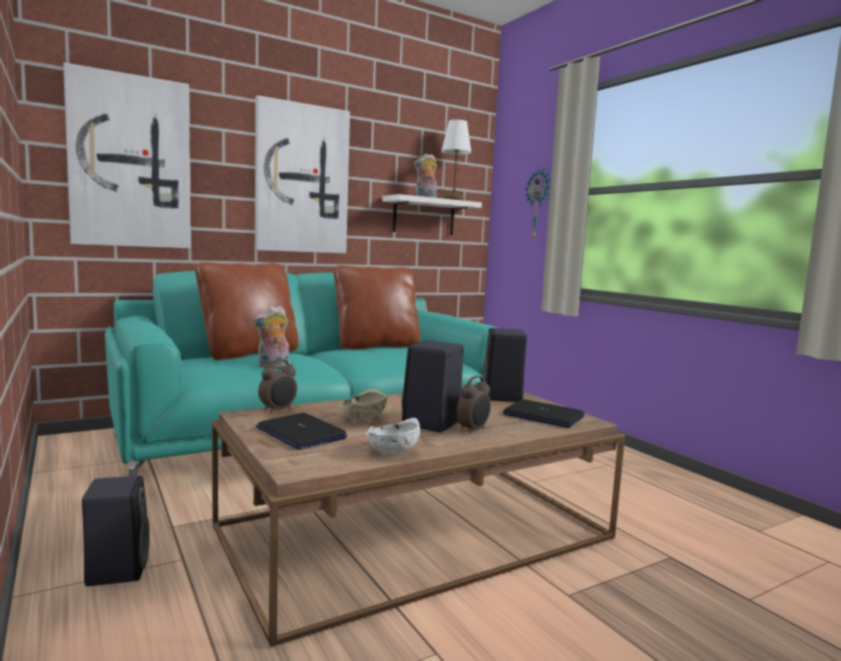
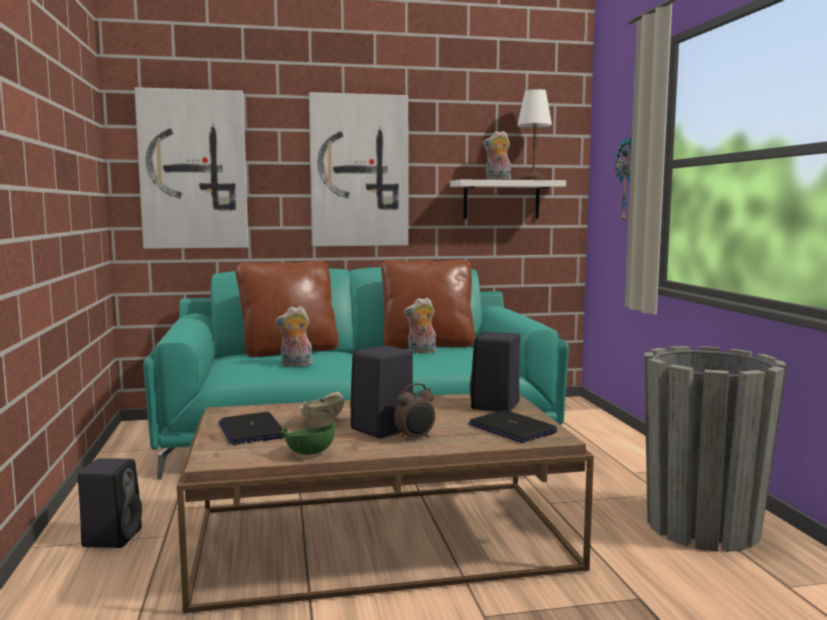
camera: 20 degrees right, 0 degrees up
alarm clock [258,359,297,413] -> none
white bowl [366,418,420,454] -> green bowl [280,422,336,455]
none -> plush toy [404,298,436,354]
none -> grey planter [644,346,787,552]

